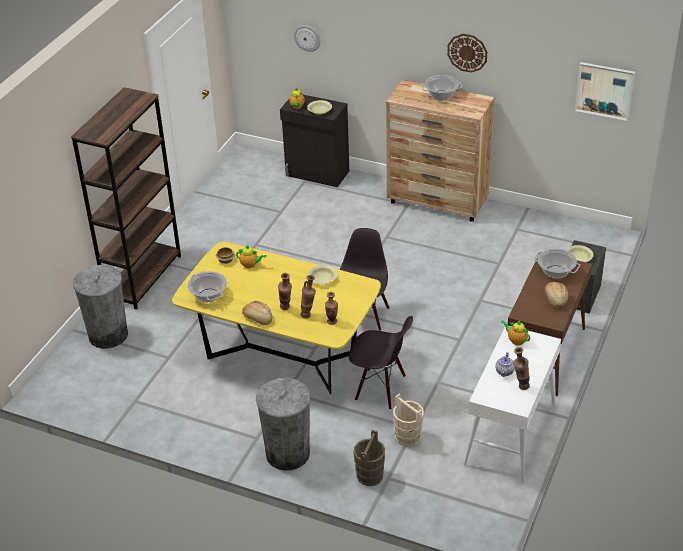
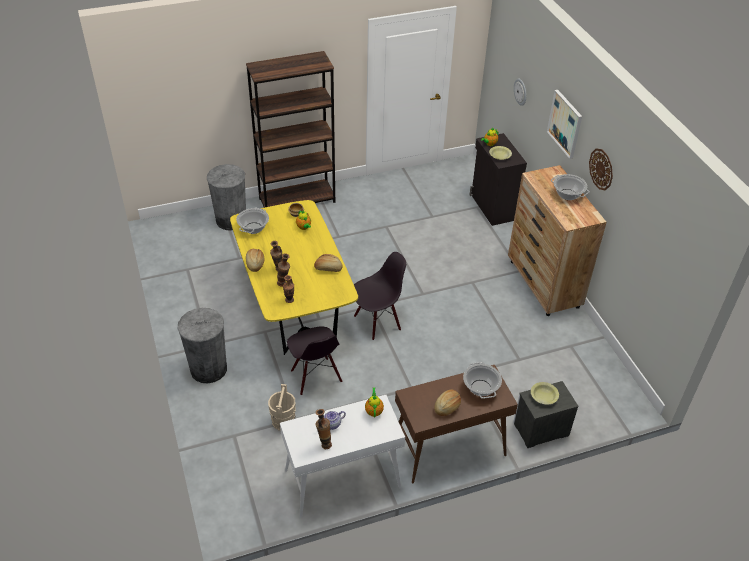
camera: 45 degrees right, 5 degrees up
yellow bowl [308,265,337,284] -> bread [314,254,342,272]
brown bucket [353,430,385,486] -> none
picture [575,62,635,121] -> picture moved to [547,90,582,159]

